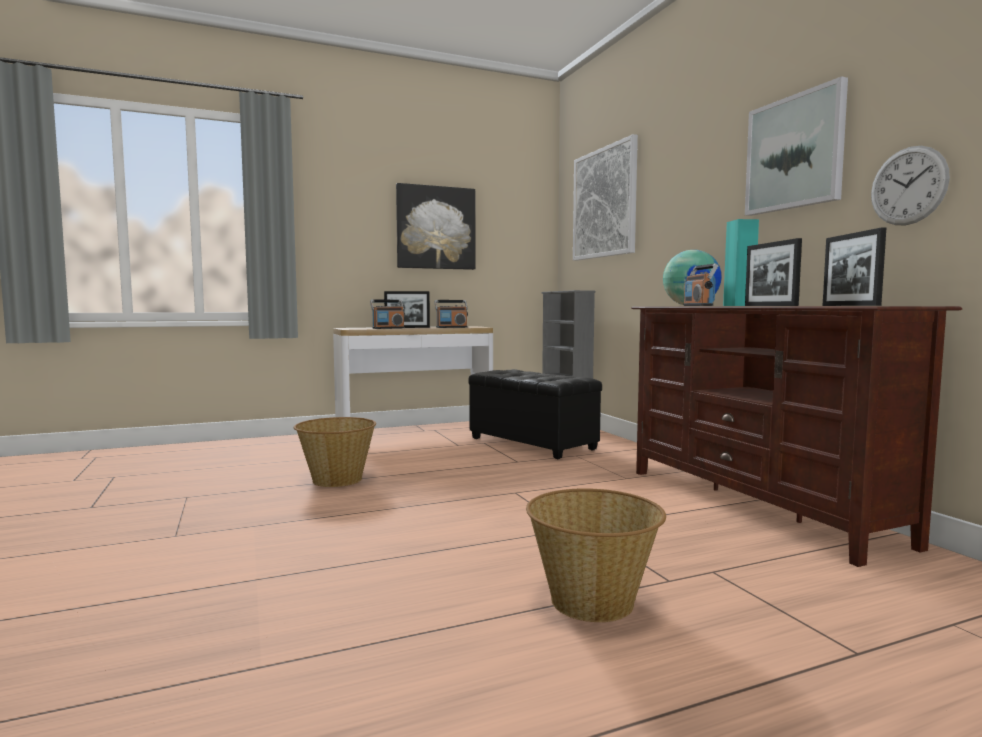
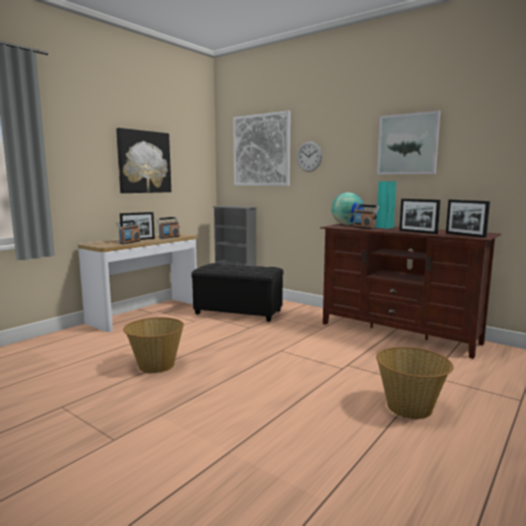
camera: 30 degrees left, 5 degrees up
wall clock [871,146,950,225] -> wall clock moved to [297,141,322,172]

